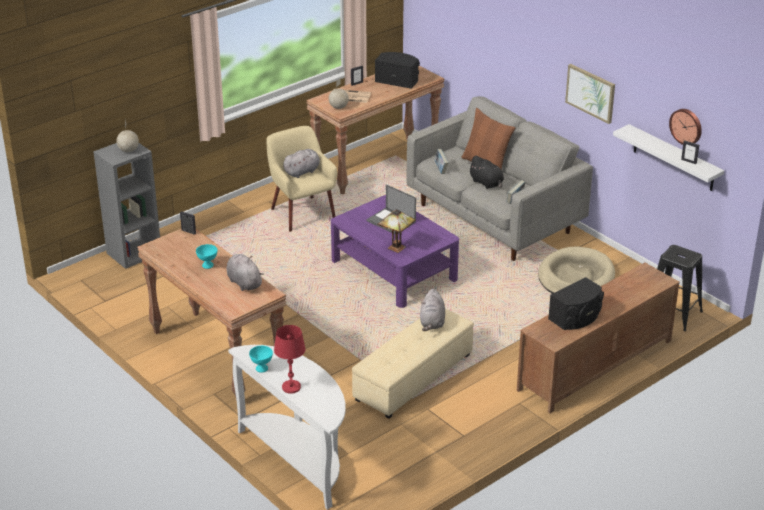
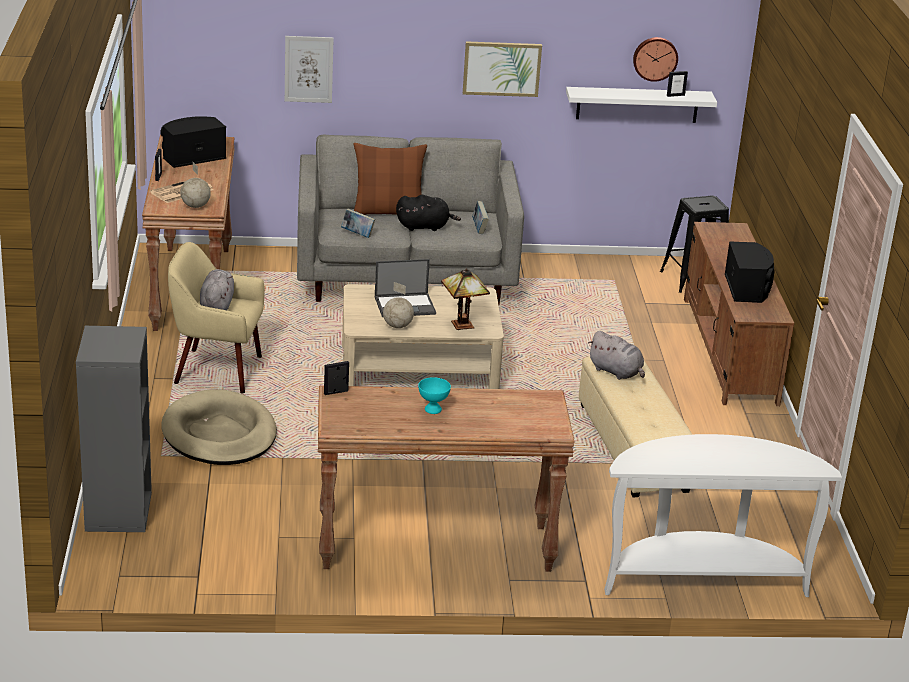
camera: 55 degrees left, 5 degrees down
globe [116,119,139,152] -> globe moved to [383,282,414,328]
grey plush toy [226,254,264,291] -> none
turquoise bowl [249,346,273,373] -> none
red table lamp [274,325,306,394] -> none
purple coffee table [331,195,459,308] -> beige coffee table [342,284,504,389]
beige dog bed [538,247,615,294] -> beige dog bed moved to [161,389,277,465]
none -> picture [285,36,334,103]

